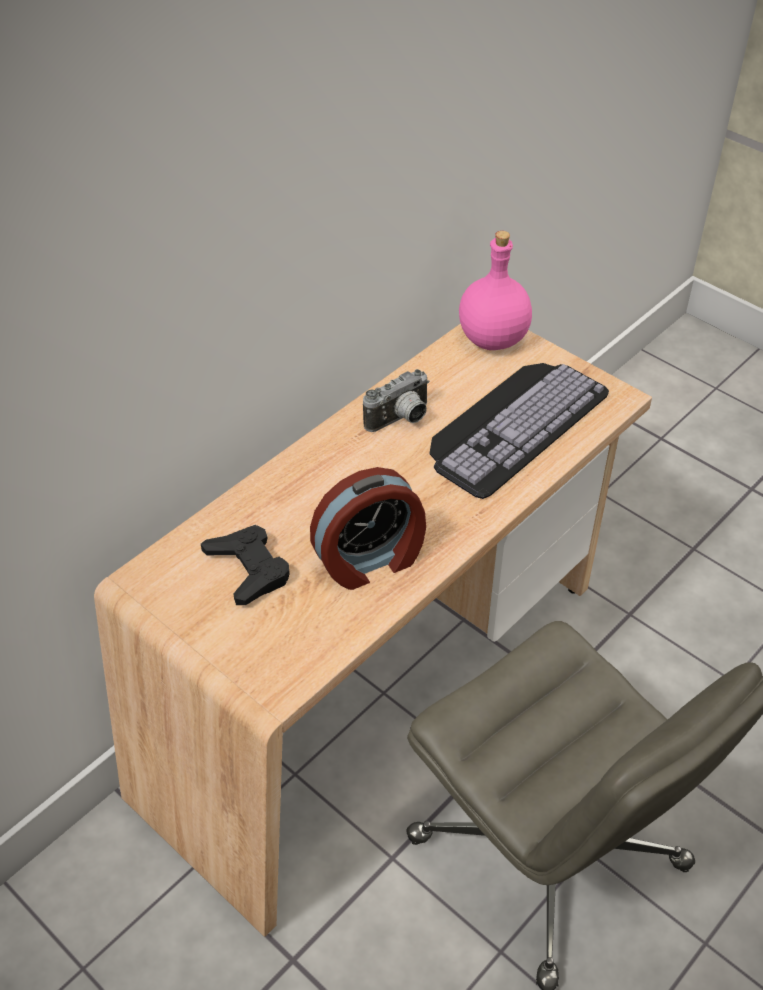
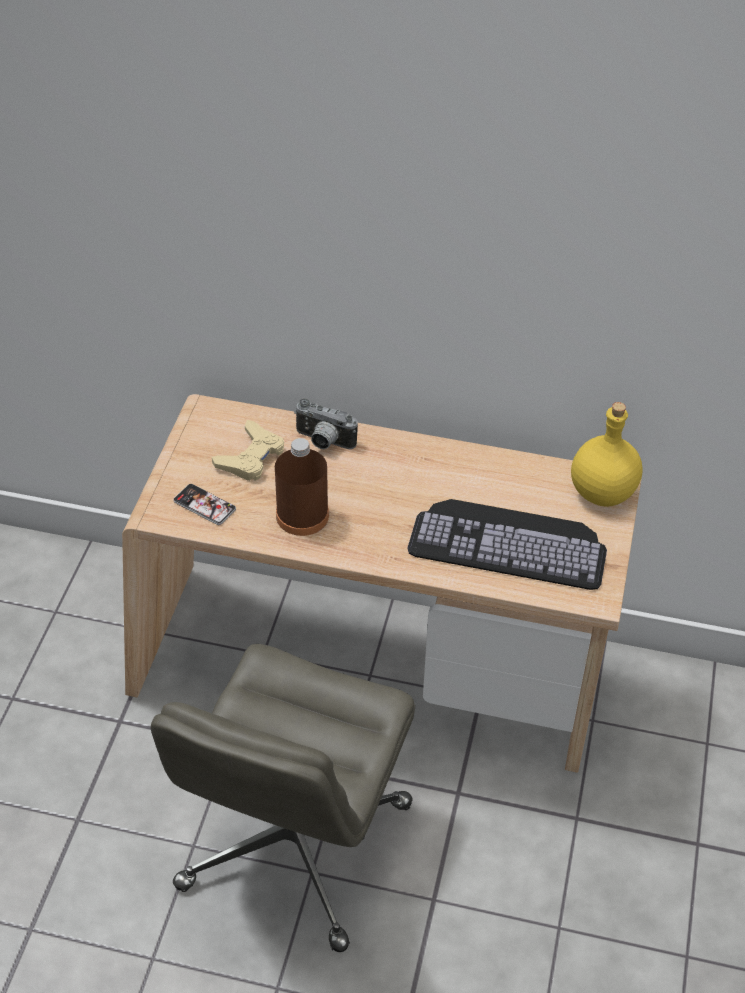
camera: 60 degrees right, 0 degrees up
black game controller [201,525,289,605] -> beige game controller [212,420,284,481]
alarm clock [310,467,426,590] -> brown bottle [275,438,329,536]
camera [363,369,430,432] -> camera moved to [294,398,358,449]
pink bottle [459,231,532,350] -> yellow bottle [571,402,643,507]
none -> phone [173,484,236,525]

